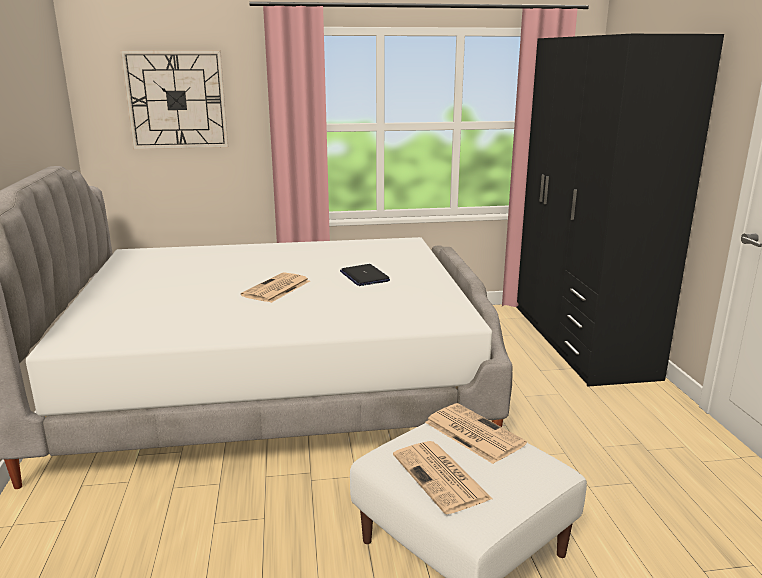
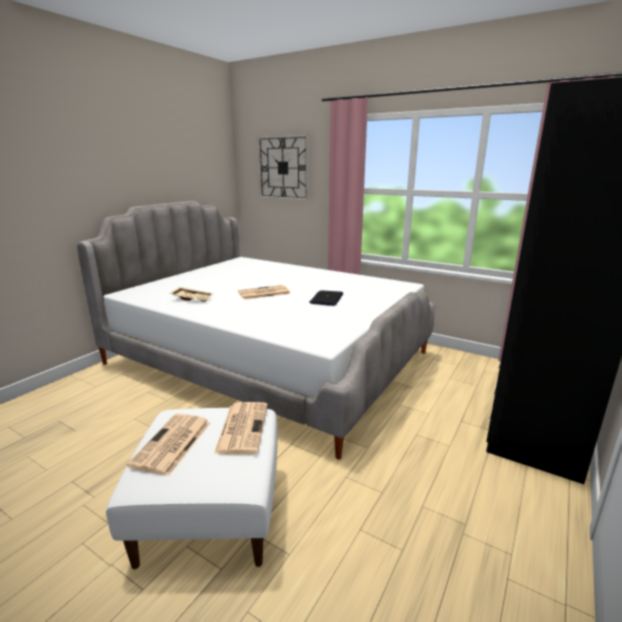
camera: 40 degrees right, 0 degrees up
none -> beige tray [169,287,214,302]

